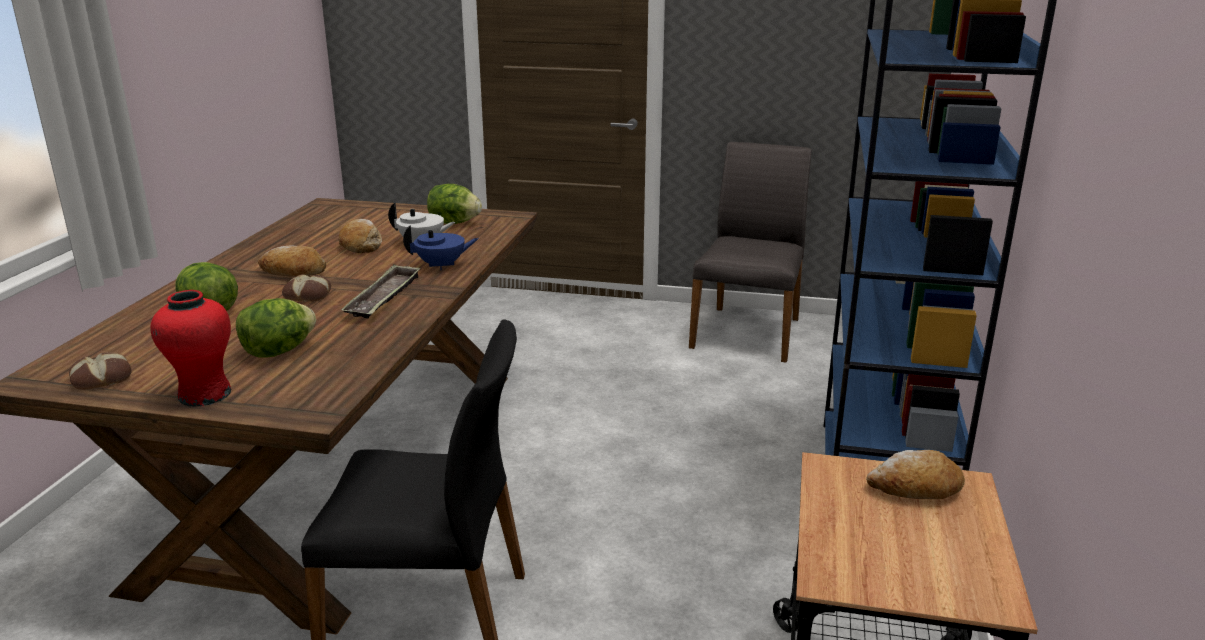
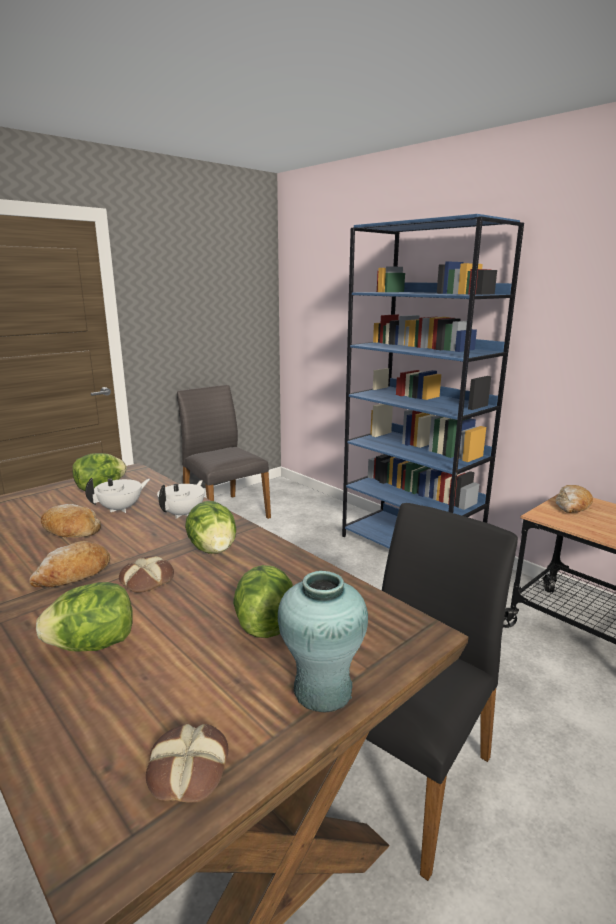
camera: 55 degrees left, 5 degrees down
red vase [150,290,231,407] -> turquoise vase [278,571,368,712]
tray [342,264,421,319] -> lettuce [185,501,236,554]
blue teapot [403,225,479,270] -> white teapot [157,480,205,519]

